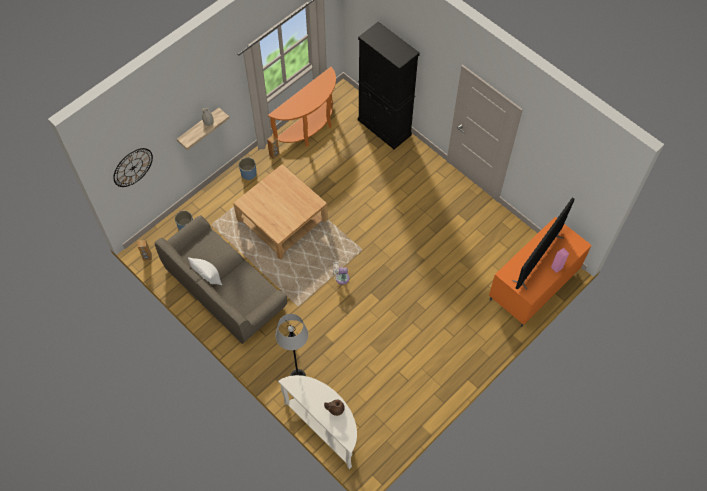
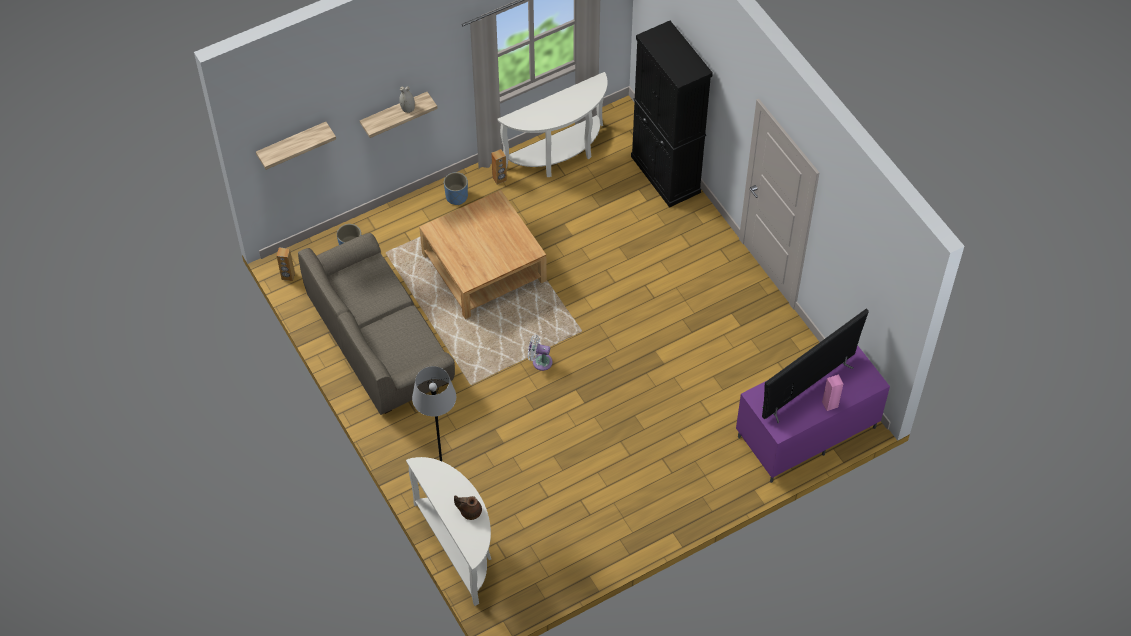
camera: 15 degrees right, 5 degrees down
wall clock [113,148,153,187] -> shelf [256,122,336,170]
white pillow [188,257,222,285] -> none
orange console table [268,67,336,147] -> white console table [498,72,608,177]
orange tv stand [489,217,592,327] -> purple tv stand [736,345,890,483]

